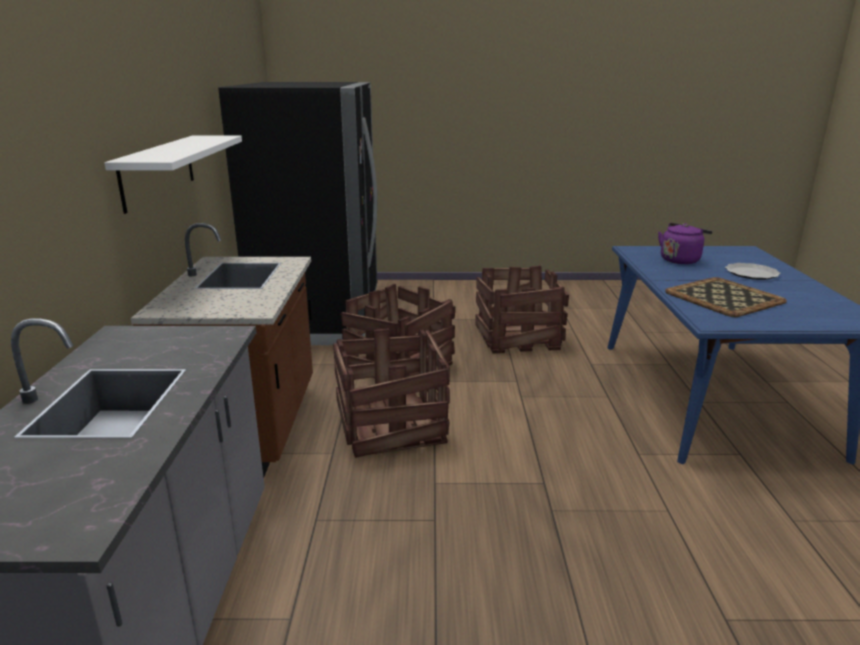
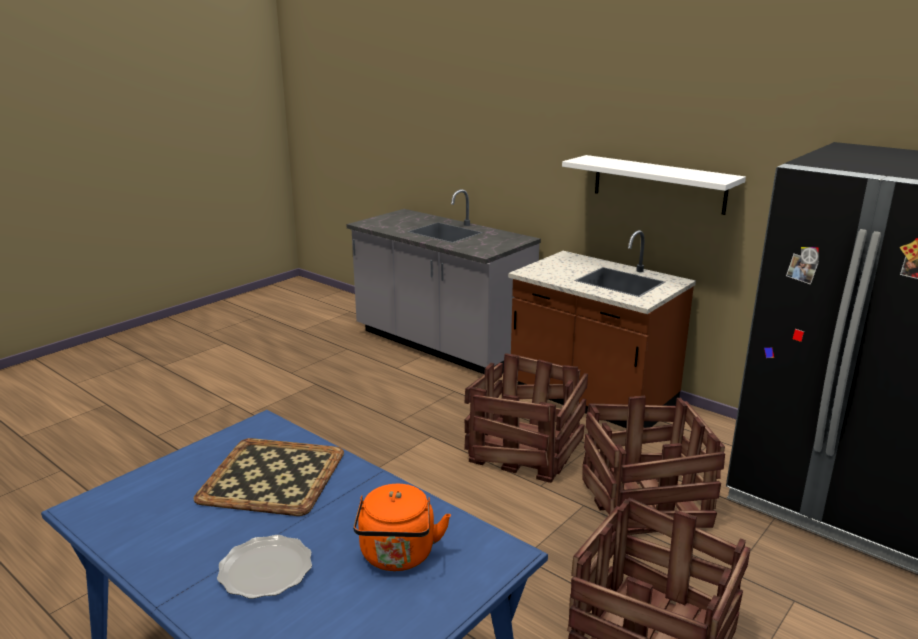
camera: 130 degrees right, 0 degrees up
purple kettle [658,223,713,264] -> orange kettle [353,484,451,571]

